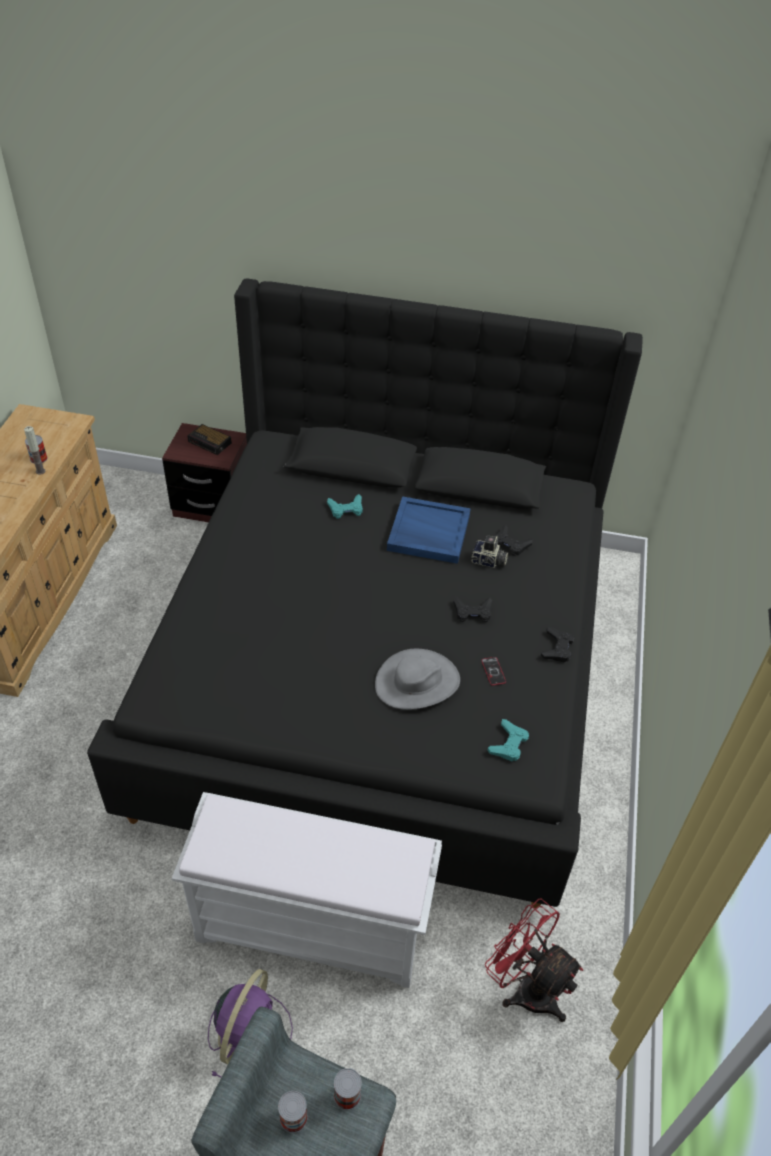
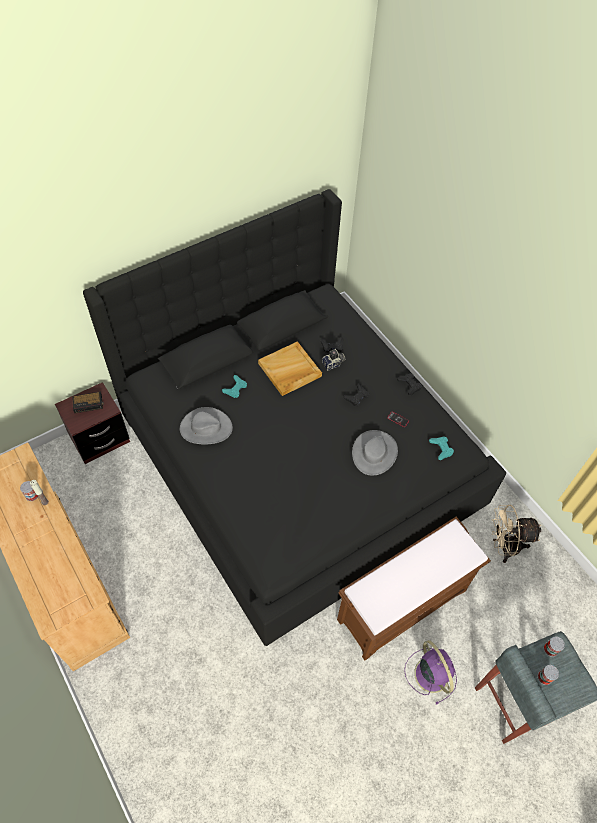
camera: 45 degrees left, 10 degrees up
white bench [172,792,442,988] -> brown bench [337,517,491,661]
blue tray [387,496,471,564] -> beige tray [258,341,322,396]
red fan [485,899,583,1022] -> beige fan [492,505,541,563]
none -> grey hat [180,407,233,444]

